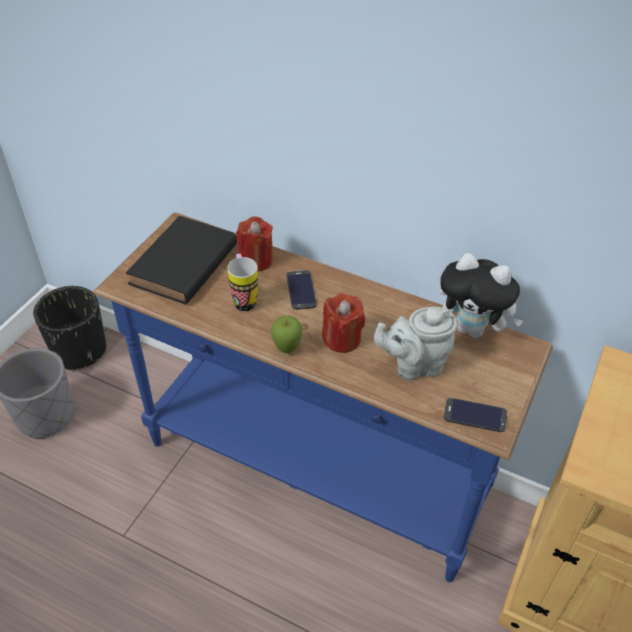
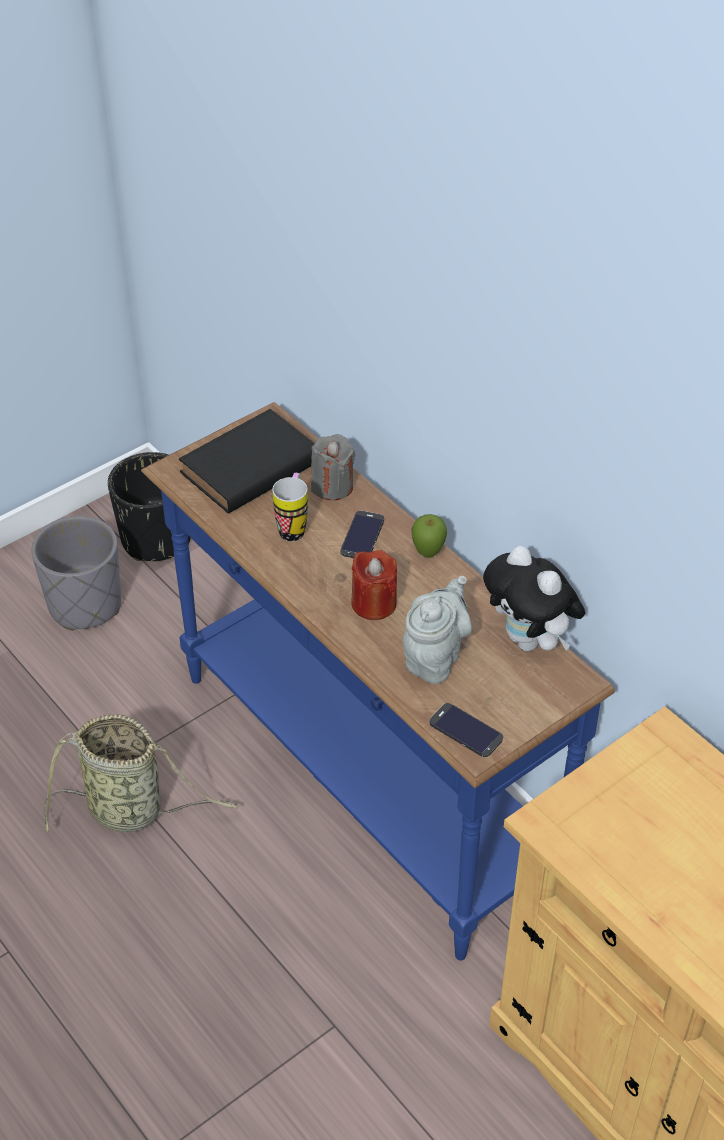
camera: 25 degrees right, 0 degrees up
red candle [236,216,273,271] -> grey candle [311,434,356,500]
apple [271,316,303,353] -> apple moved to [411,514,447,558]
grey teapot [374,307,457,380] -> grey teapot turned 105 degrees clockwise [403,576,472,684]
none -> basket [44,714,238,832]

